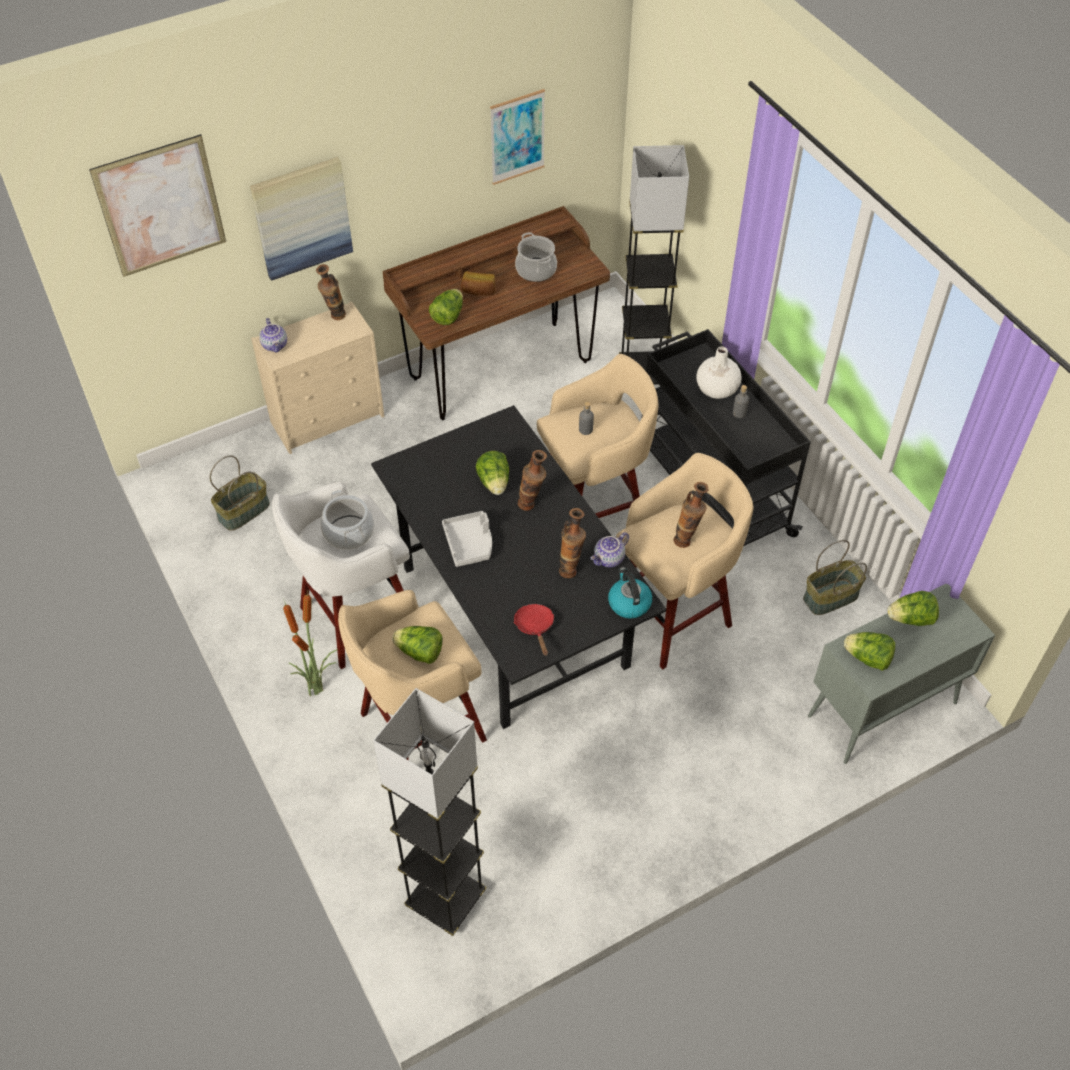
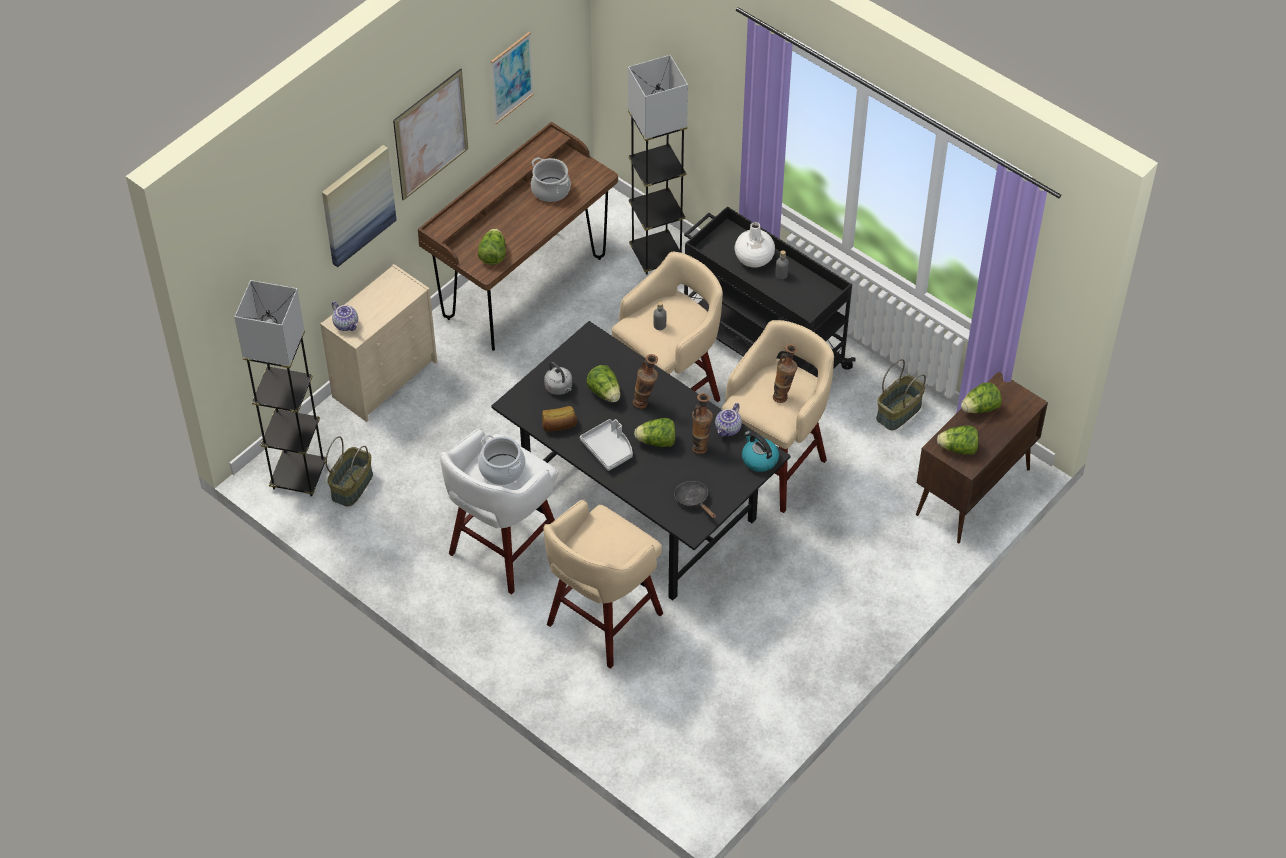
camera: 20 degrees left, 0 degrees up
picture [89,134,226,277] -> picture moved to [393,69,468,201]
potted plant [283,591,338,697] -> none
vase [316,264,346,320] -> none
grey floor lamp [373,688,486,936] -> grey floor lamp moved to [234,280,326,497]
lettuce [392,626,442,664] -> lettuce moved to [634,418,676,447]
bread [461,271,495,295] -> bread moved to [542,406,577,431]
red frying pan [514,604,554,656] -> black frying pan [674,481,716,519]
grey cabinet [808,584,995,764] -> brown cabinet [916,372,1048,543]
none -> grey kettle [544,362,572,395]

